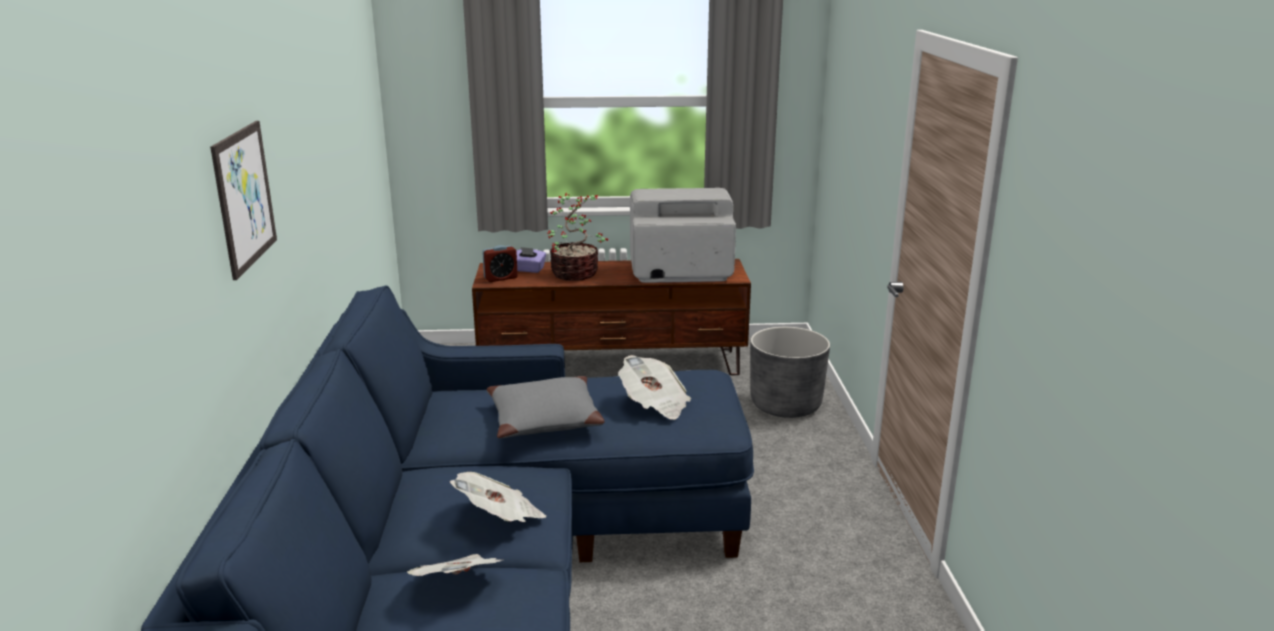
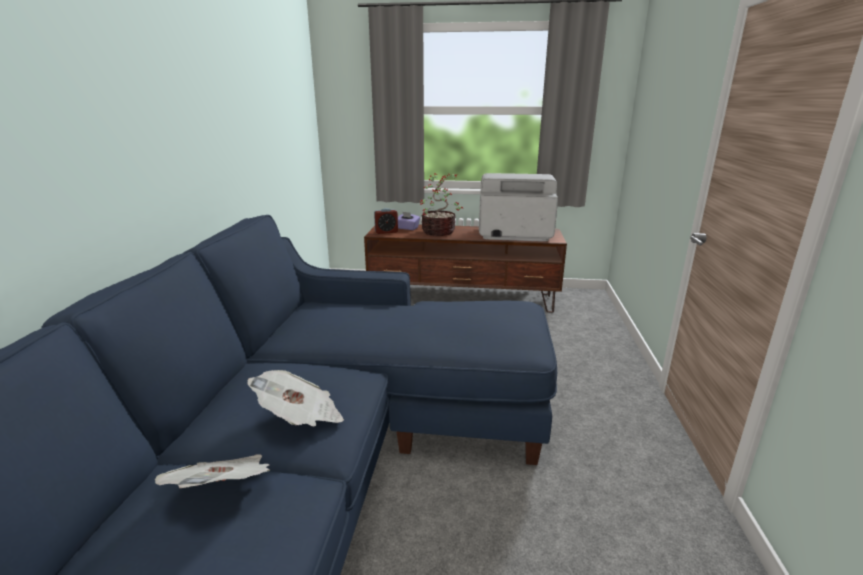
camera: 10 degrees right, 0 degrees up
picture [210,121,277,280] -> none
grey pillow [487,376,605,439] -> none
newspaper [618,355,691,420] -> none
grey planter [750,327,830,418] -> none

